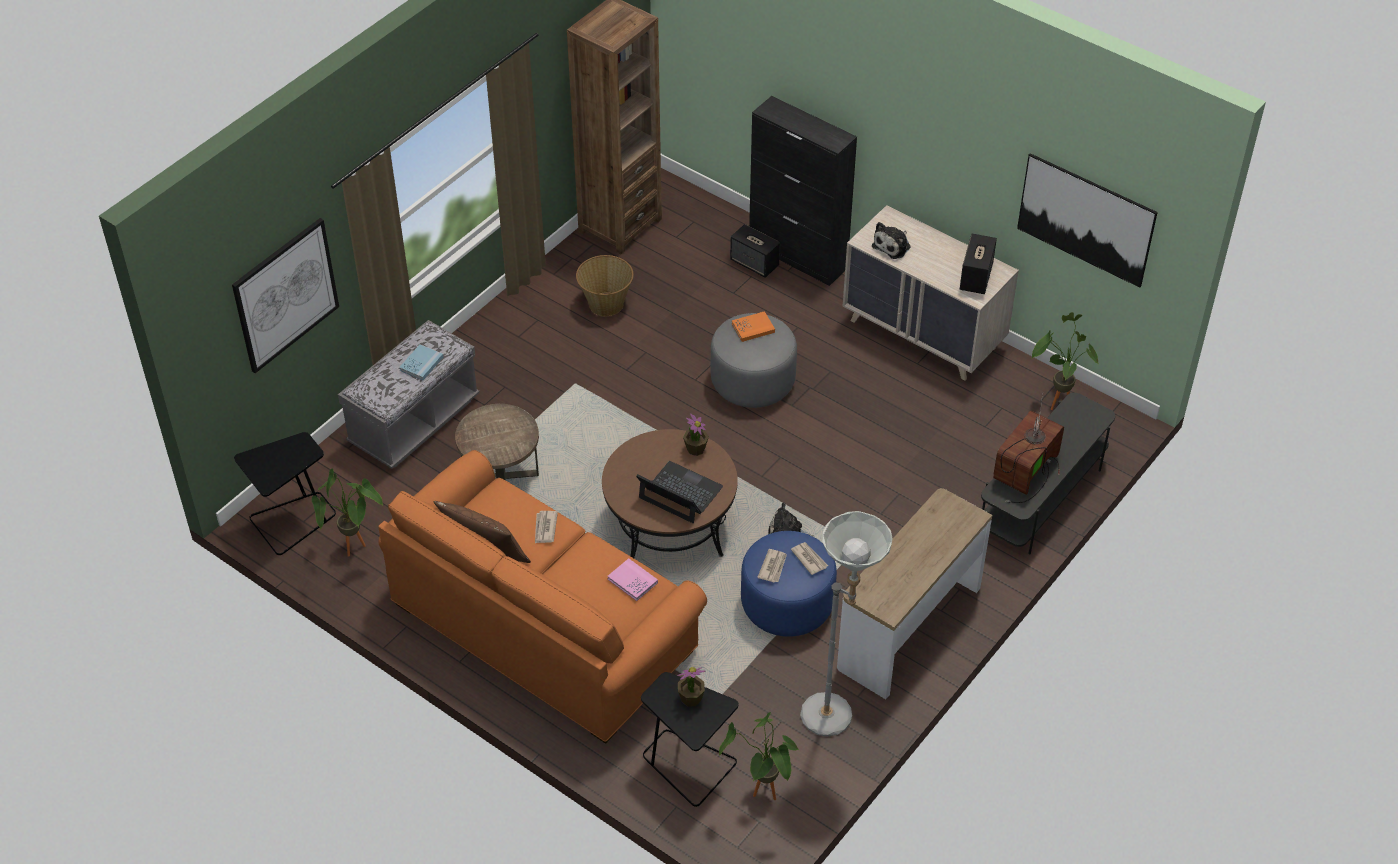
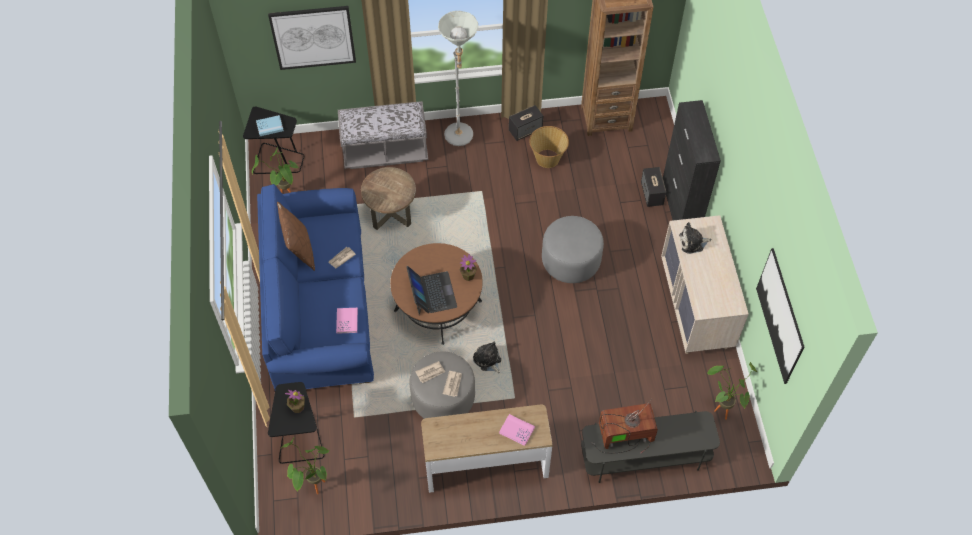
camera: 45 degrees right, 10 degrees up
orange sofa [378,450,707,744] -> blue sofa [257,184,374,389]
blue book [399,344,443,380] -> blue book moved to [256,115,284,136]
orange book [732,311,775,342] -> none
blue ottoman [741,531,837,637] -> grey ottoman [409,352,475,419]
grey floor lamp [800,511,893,737] -> grey floor lamp moved to [438,11,478,146]
speaker [960,234,997,294] -> speaker moved to [509,105,543,141]
none -> pink book [499,414,535,446]

